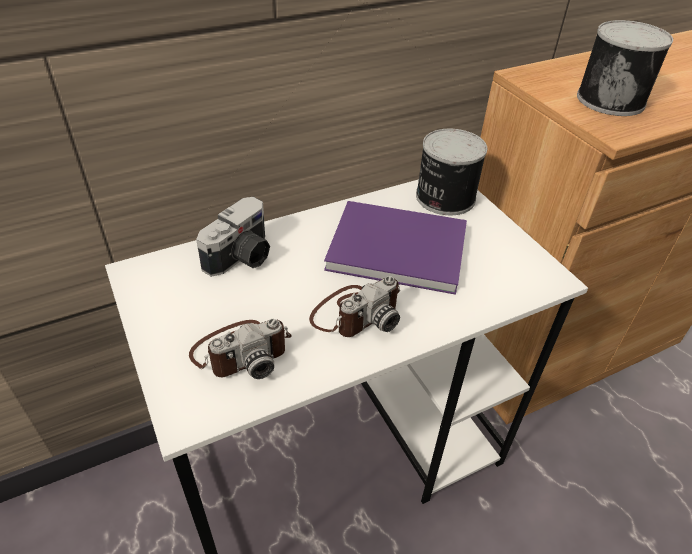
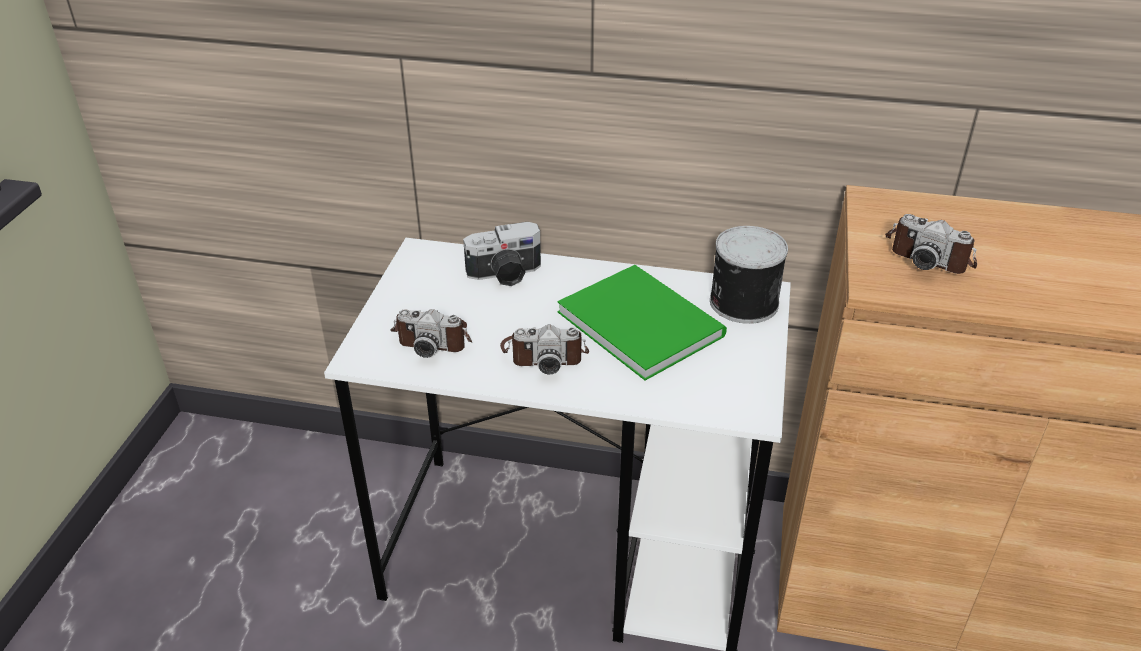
camera: 40 degrees right, 5 degrees down
purple book [324,201,467,295] -> green book [557,265,727,381]
can [577,20,673,116] -> camera [885,214,977,274]

